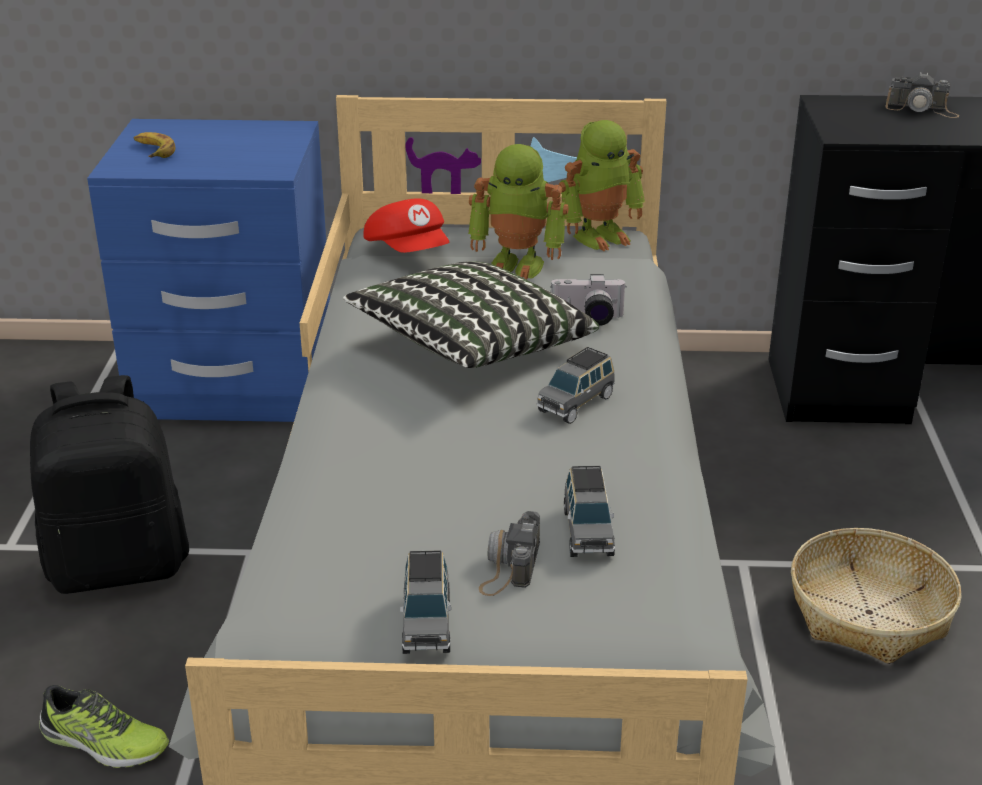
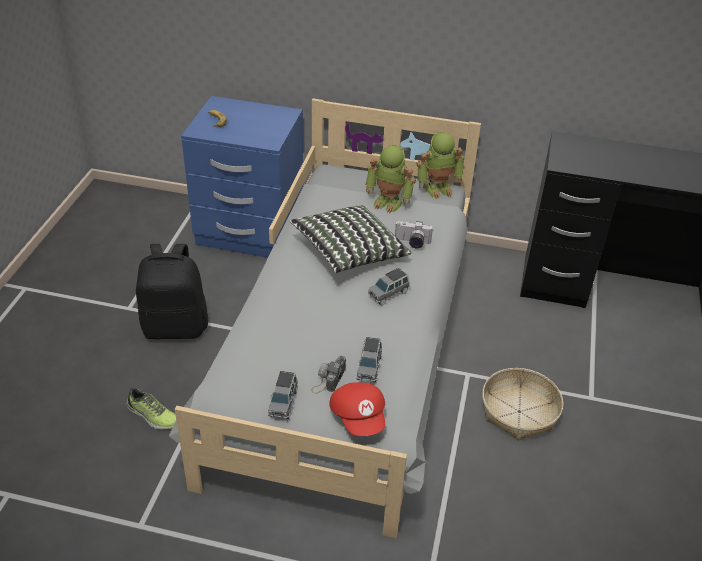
camera: 10 degrees right, 10 degrees up
red cap [363,198,449,253] -> red cap moved to [329,382,385,436]
camera [886,73,959,118] -> none

